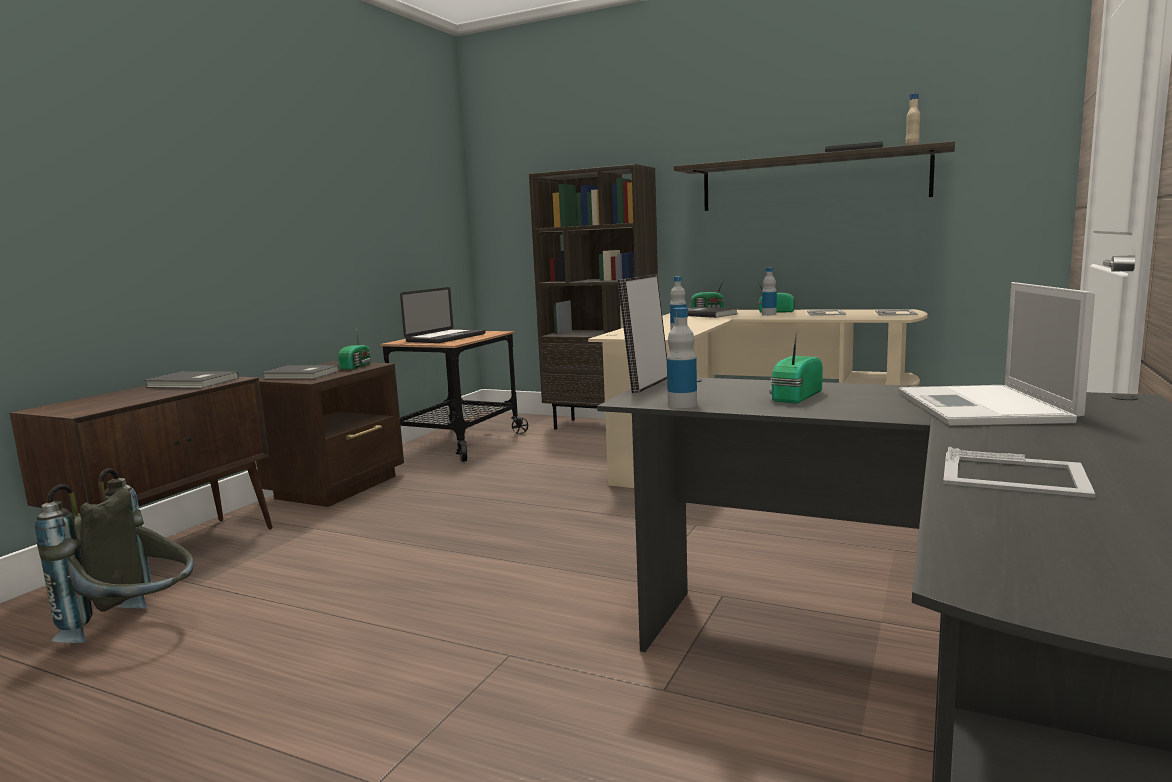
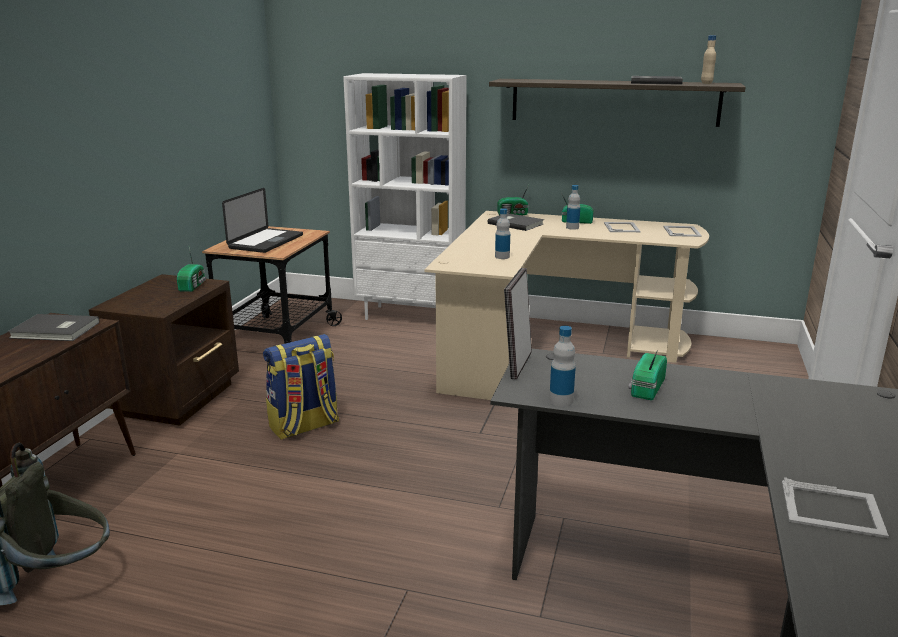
camera: 10 degrees left, 10 degrees up
grey book [262,365,339,379] -> none
brown bookcase [529,164,658,430] -> white bookcase [343,73,467,320]
laptop [899,282,1095,426] -> none
none -> backpack [263,334,339,440]

